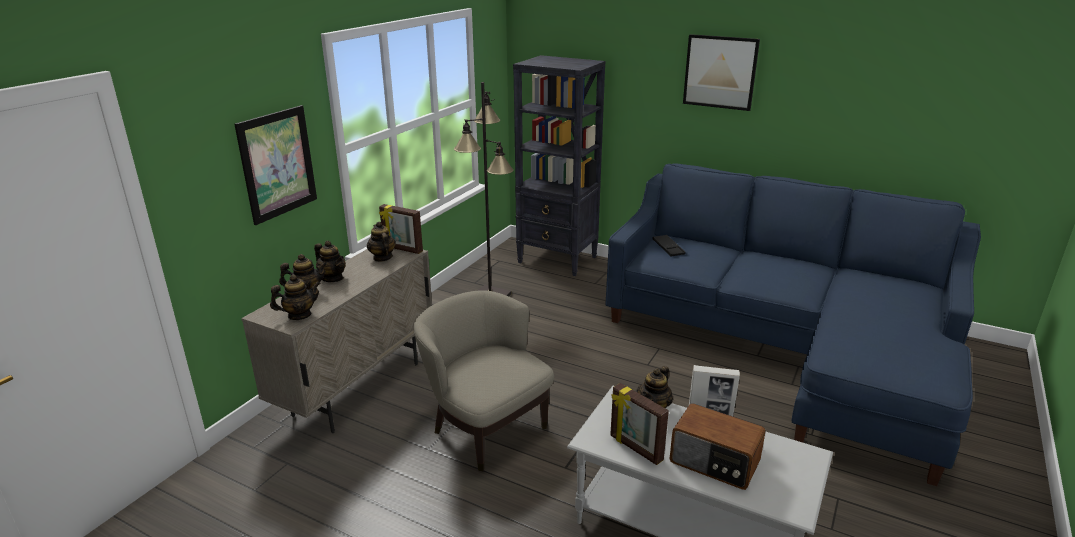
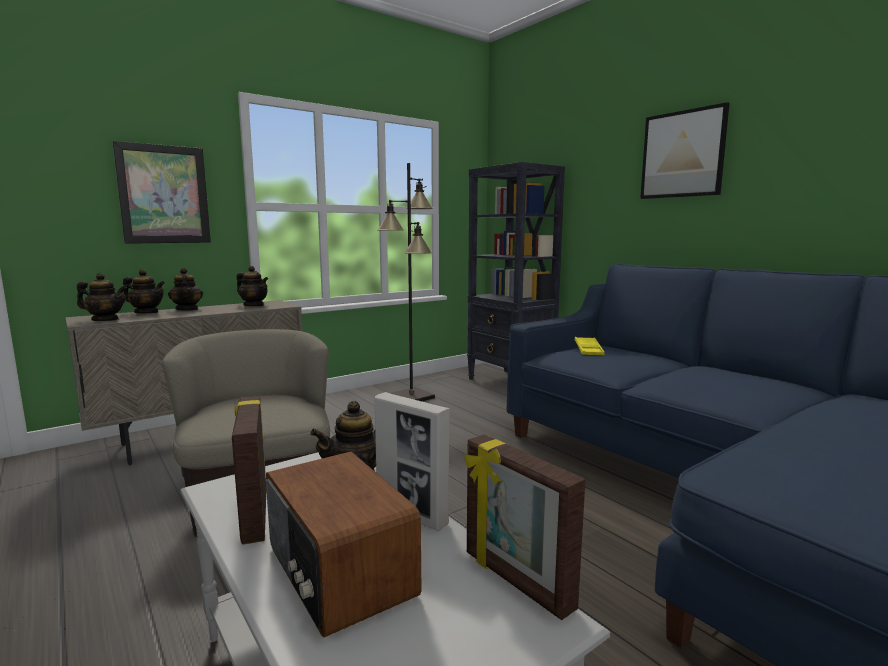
camera: 25 degrees right, 15 degrees down
teapot [367,222,396,262] -> teapot turned 120 degrees clockwise [237,266,268,306]
picture frame [379,204,423,254] -> picture frame moved to [465,434,585,620]
black tray [652,235,686,256] -> yellow tray [575,337,605,355]

